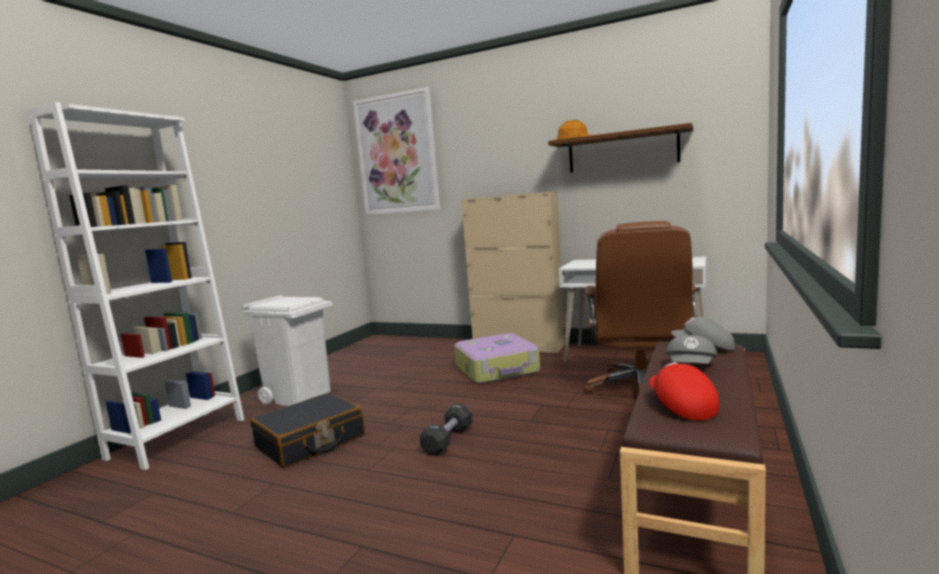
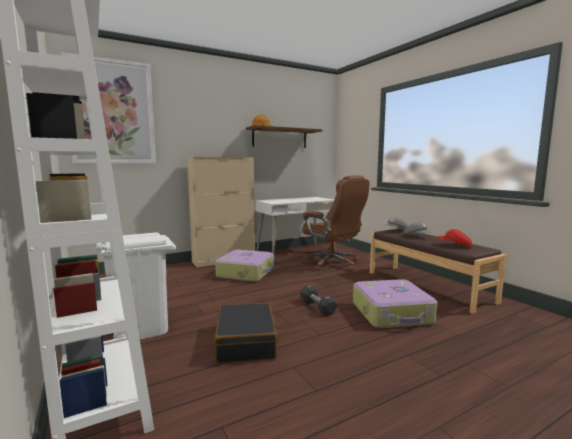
camera: 55 degrees left, 0 degrees up
none -> suitcase [353,279,437,328]

